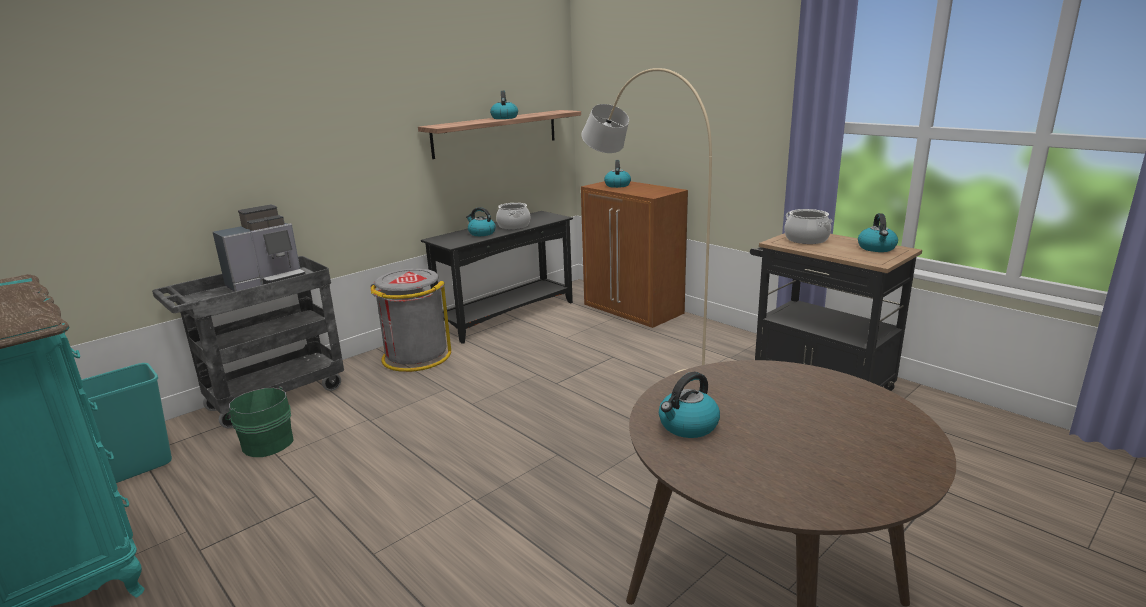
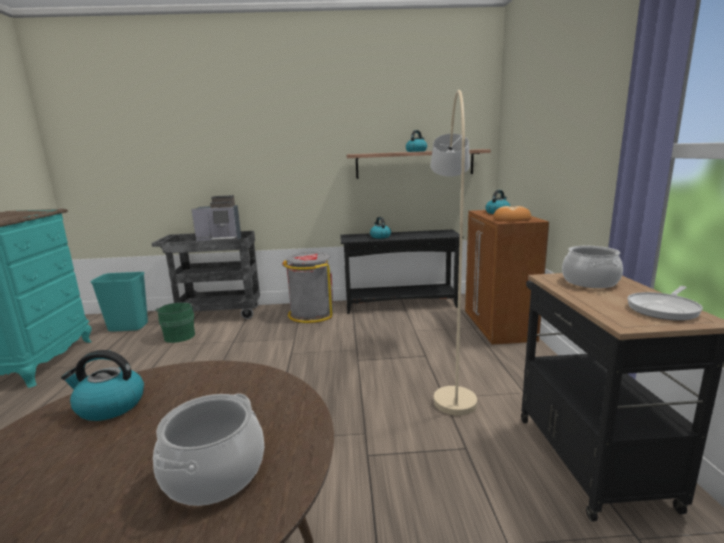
camera: 40 degrees right, 5 degrees down
cooking pot [496,203,530,229] -> cooking pot moved to [153,393,264,506]
kettle [858,213,898,252] -> frying pan [627,286,703,321]
none -> bread [493,206,531,222]

